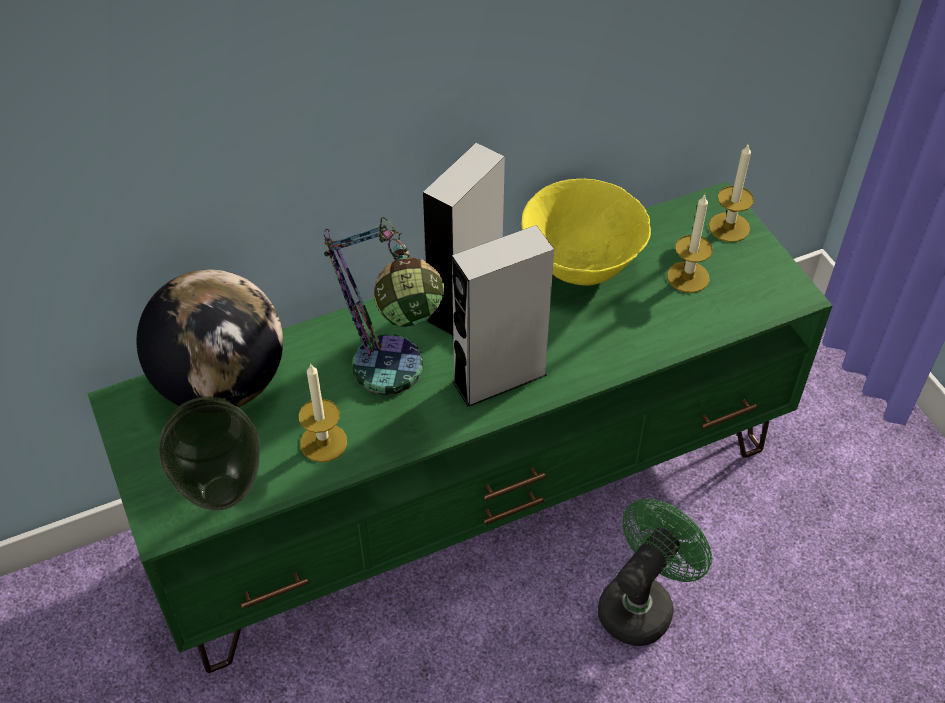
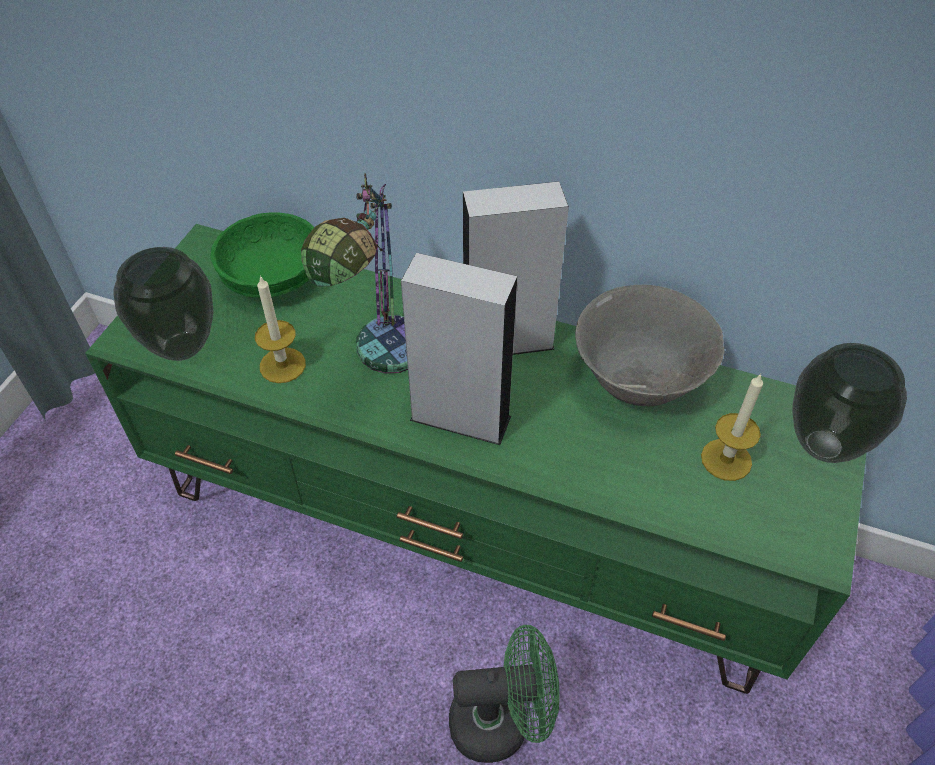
camera: 45 degrees right, 0 degrees up
globe [136,269,283,407] -> green bowl [210,212,314,298]
yellow bowl [521,179,651,286] -> grey bowl [575,285,725,407]
candle [709,143,754,242] -> vase [792,343,907,463]

